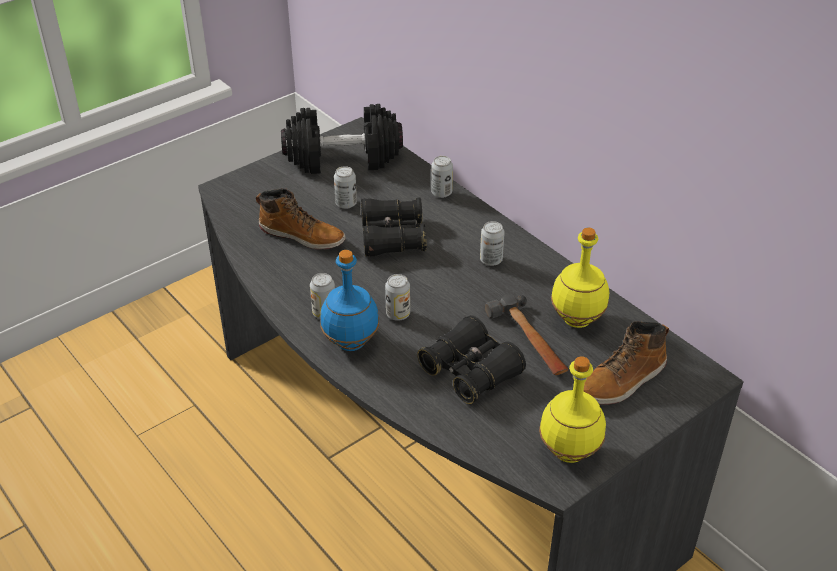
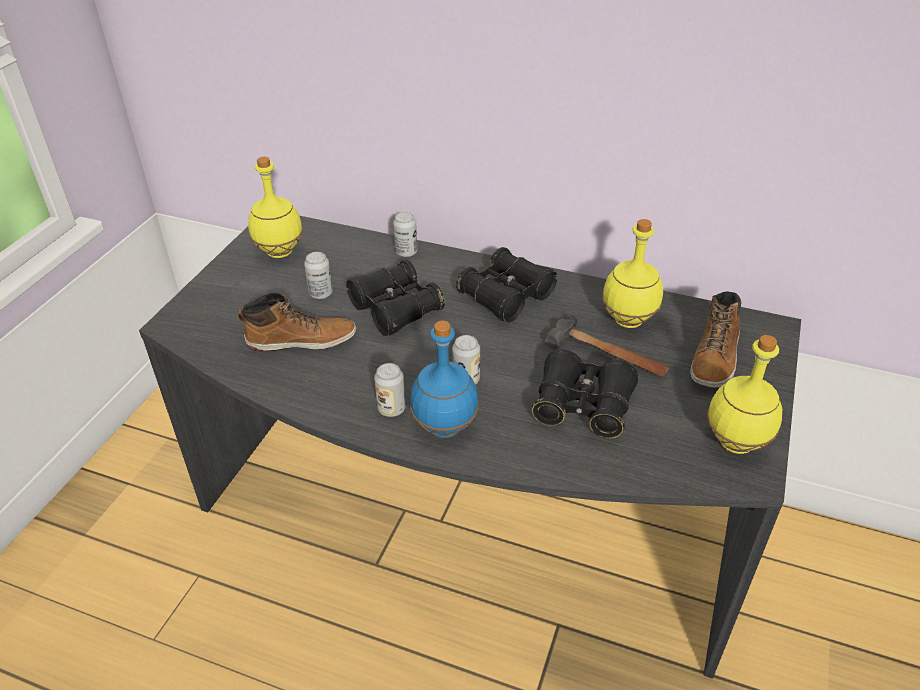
camera: 30 degrees left, 0 degrees up
black dumbbell [281,104,403,174] -> yellow bottle [248,157,303,258]
can [480,221,505,266] -> black binoculars [456,247,557,323]

